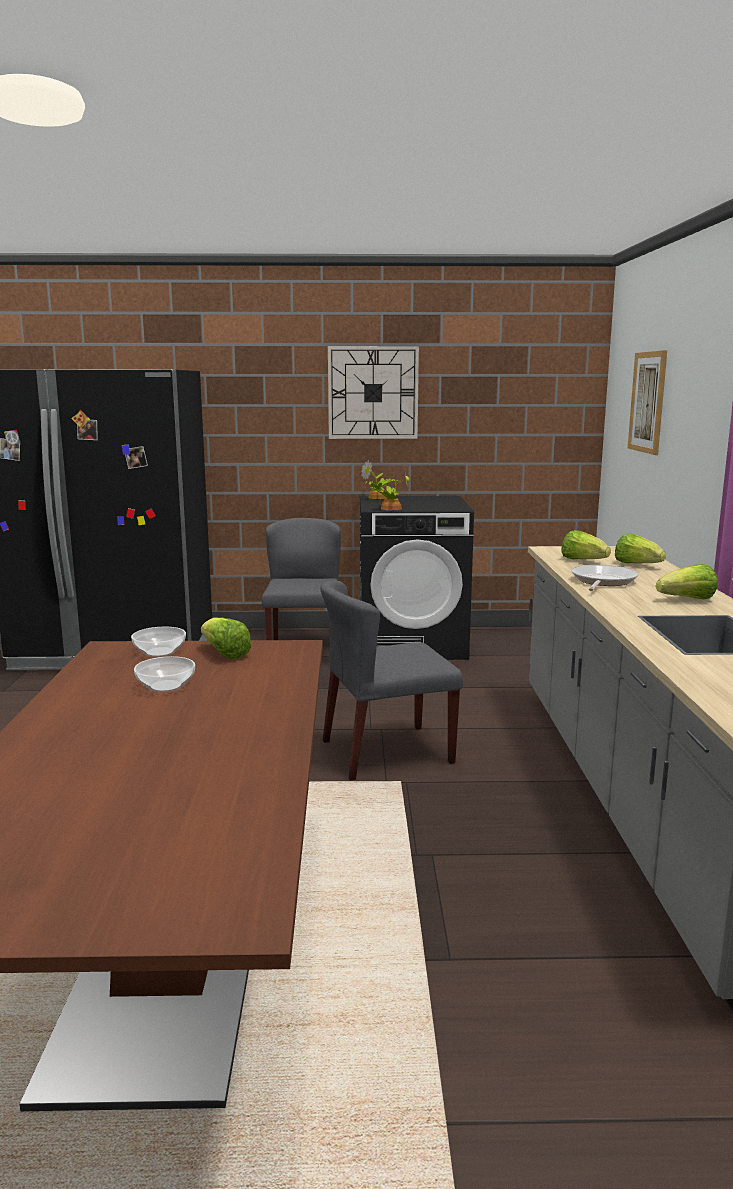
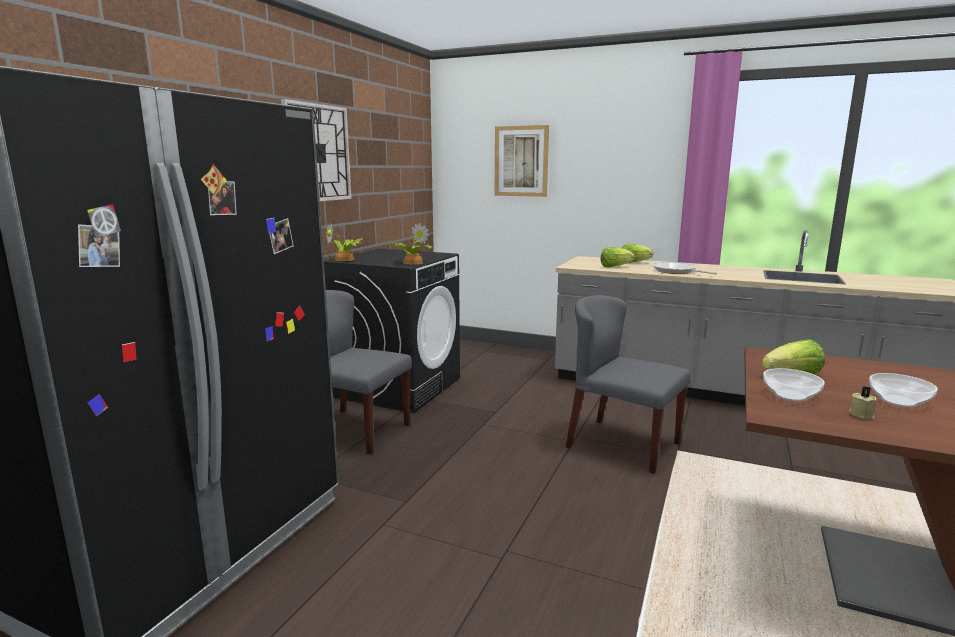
camera: 65 degrees left, 0 degrees up
grey chair [320,580,463,781] -> grey chair turned 120 degrees clockwise [566,295,691,474]
lettuce [656,564,717,599] -> none
none -> beige candle [849,386,877,419]

